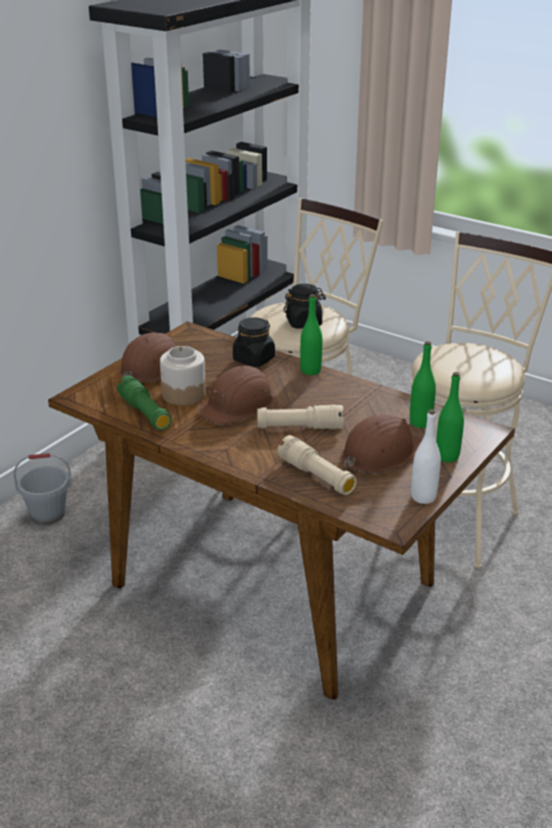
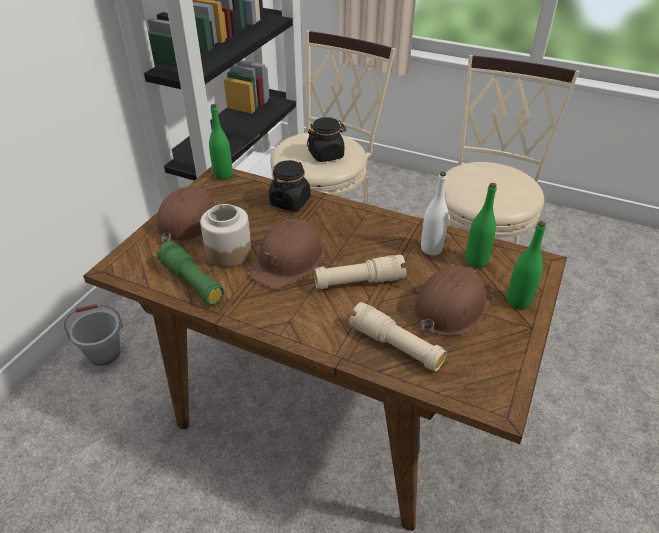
camera: 10 degrees left, 10 degrees up
green bottle [300,294,323,375] -> green bottle moved to [209,104,233,180]
white bottle [411,409,441,504] -> white bottle moved to [421,172,449,255]

